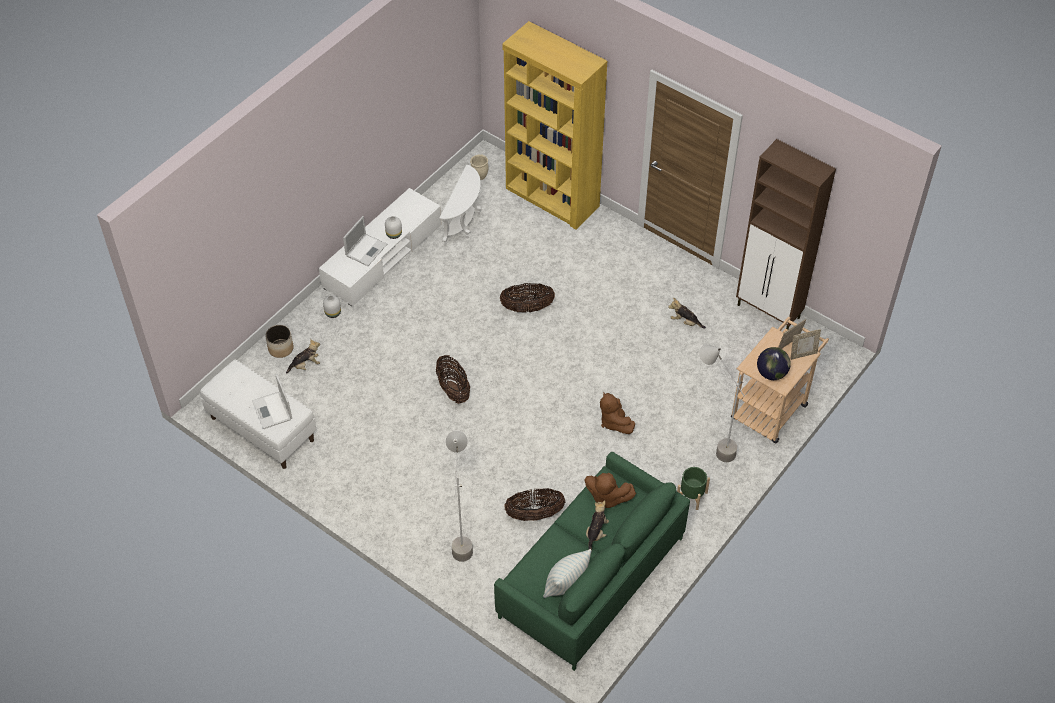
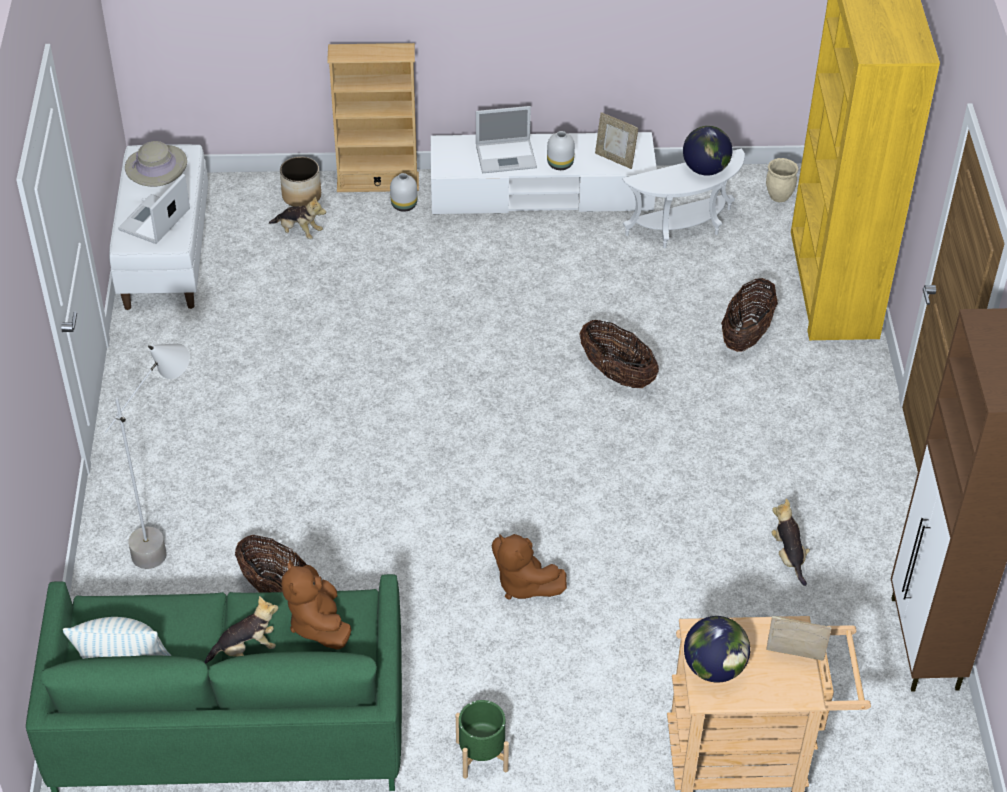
camera: 50 degrees right, 5 degrees down
basket [436,355,470,404] -> basket moved to [721,278,778,352]
brown plush toy [600,393,635,434] -> brown plush toy turned 75 degrees counterclockwise [492,534,567,600]
grey floor lamp [699,344,745,462] -> none
picture frame [791,329,821,360] -> picture frame moved to [595,112,638,169]
none -> beige hat [125,141,187,187]
none -> beige bookcase [327,43,419,192]
none -> globe [683,126,732,176]

